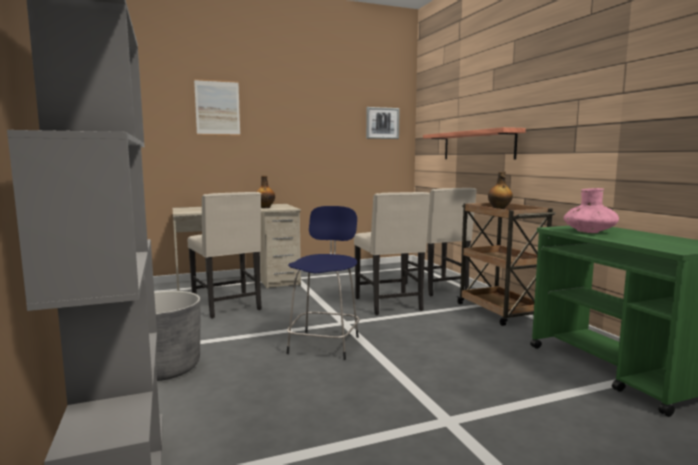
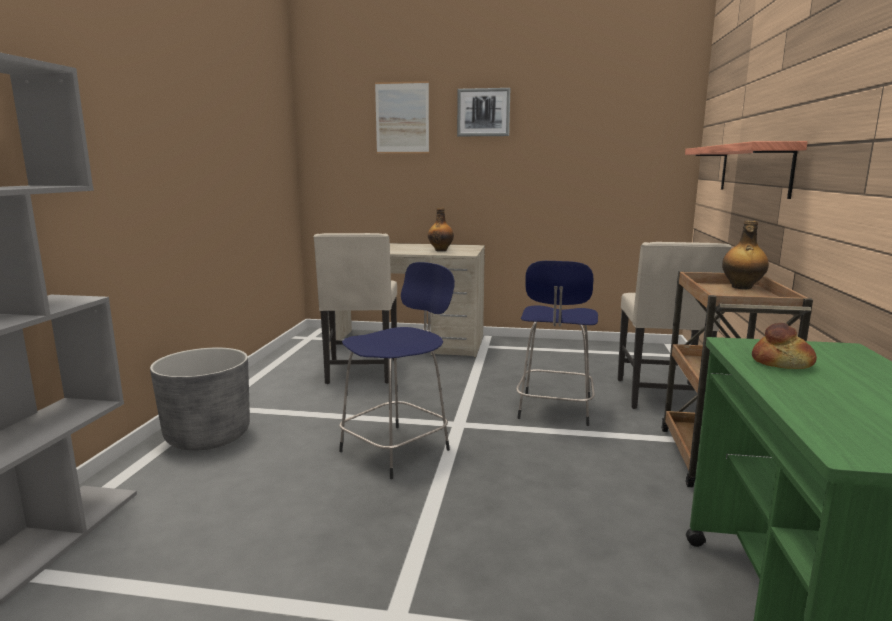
camera: 30 degrees right, 5 degrees up
beige chair [354,192,430,315] -> blue stool [516,261,598,426]
picture [366,107,400,139] -> picture moved to [457,88,510,136]
pink vase [564,188,619,233] -> bread [752,323,817,369]

